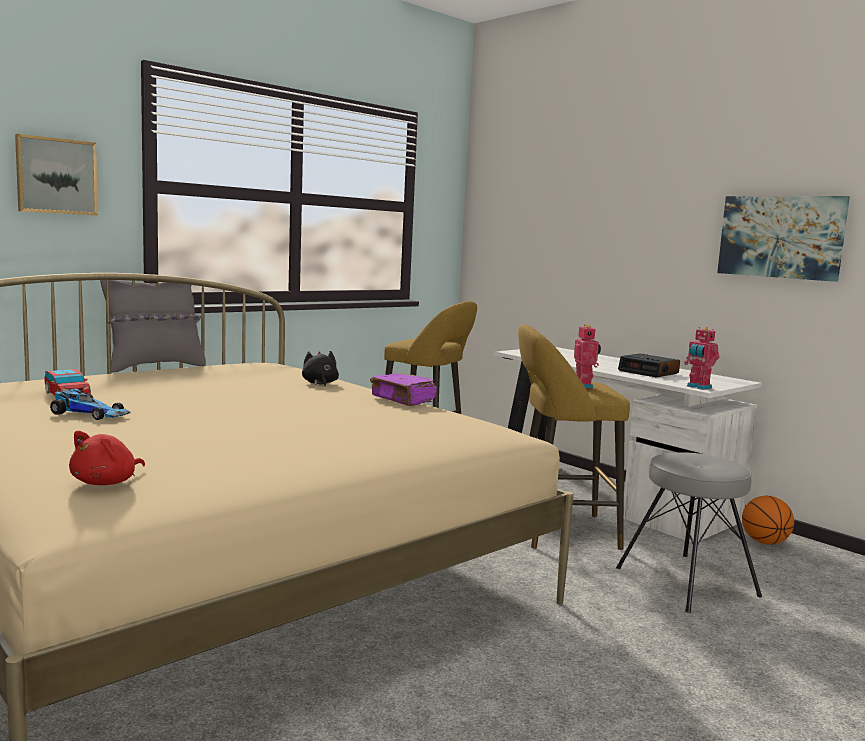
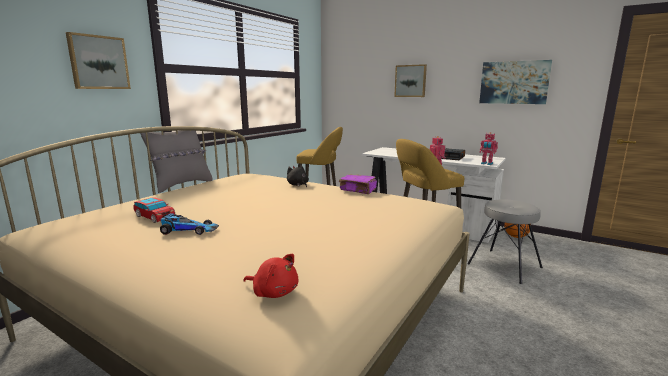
camera: 15 degrees left, 5 degrees up
red plush toy [69,431,145,485] -> red plush toy turned 75 degrees counterclockwise [243,254,298,298]
none -> picture [394,64,427,97]

